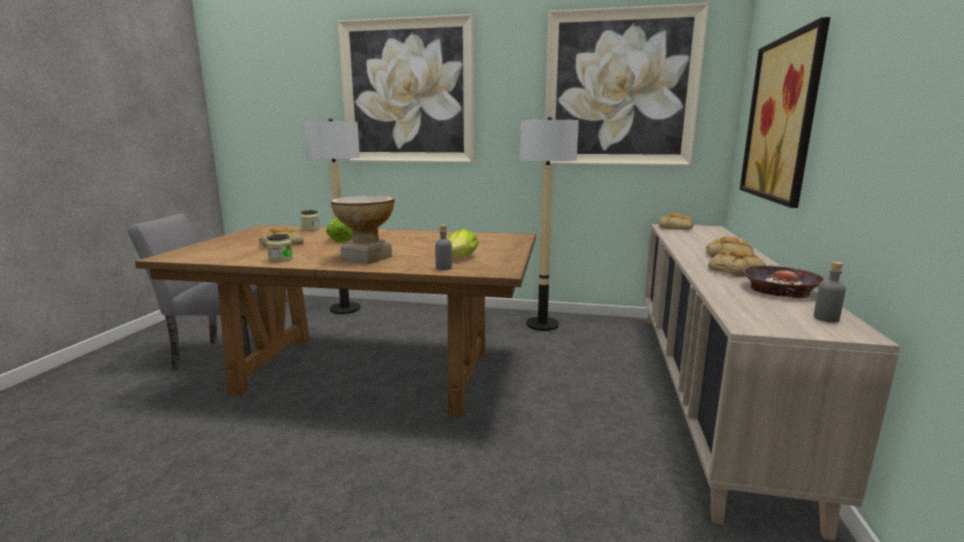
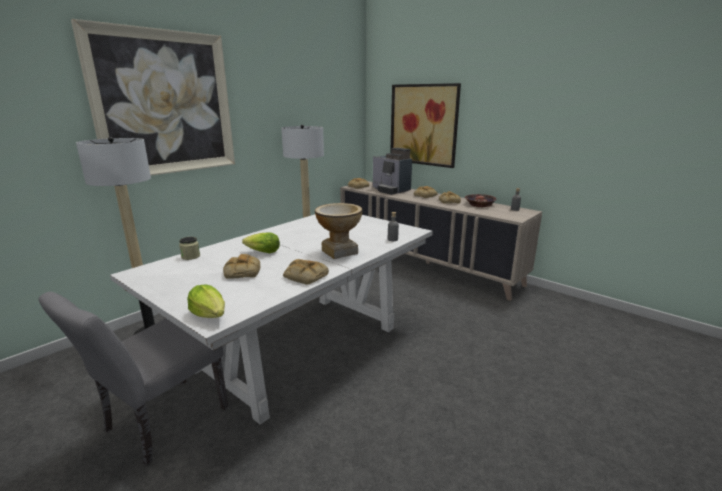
camera: 60 degrees left, 5 degrees up
brown dining table [135,225,536,416] -> white dining table [110,214,433,425]
jar [266,234,293,262] -> bread [283,259,329,285]
lettuce [449,228,479,257] -> lettuce moved to [187,284,225,318]
picture [544,3,709,166] -> none
none -> coffee machine [373,148,412,195]

